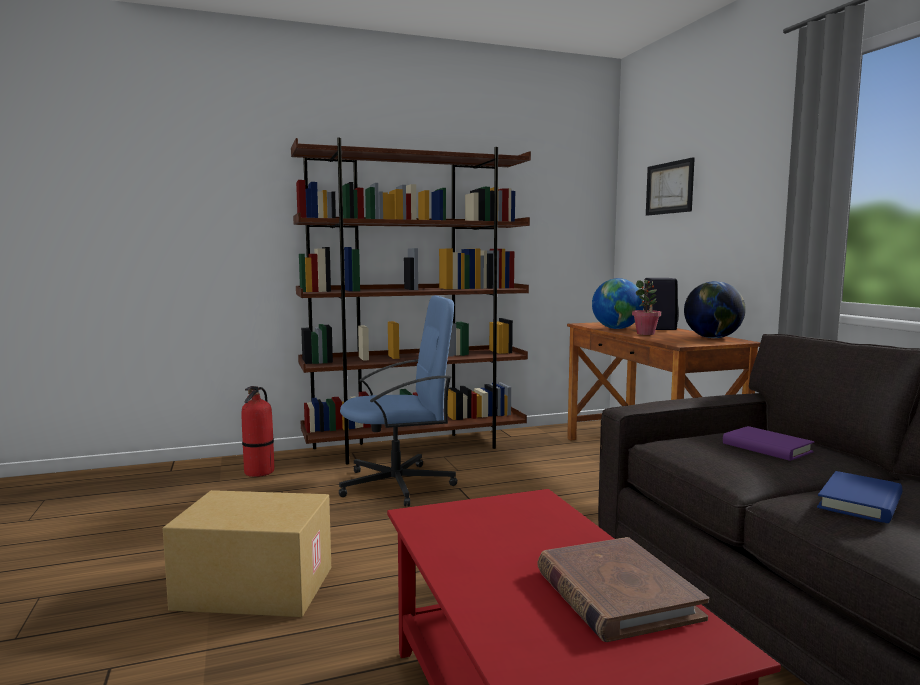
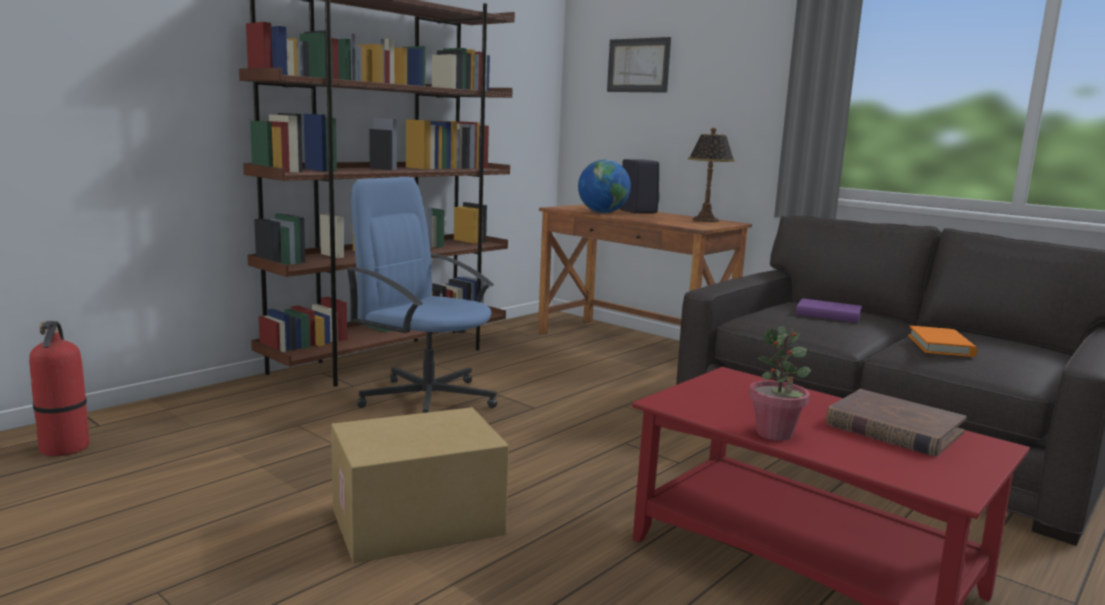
camera: 30 degrees left, 5 degrees up
fire extinguisher [242,386,274,477] -> fire extinguisher moved to [29,321,90,456]
blue office chair [339,295,457,507] -> blue office chair turned 105 degrees counterclockwise [346,177,498,413]
potted plant [632,280,661,335] -> potted plant moved to [749,326,811,441]
globe [684,281,746,338] -> table lamp [688,128,735,222]
blue book [817,471,903,523] -> orange book [908,325,977,357]

